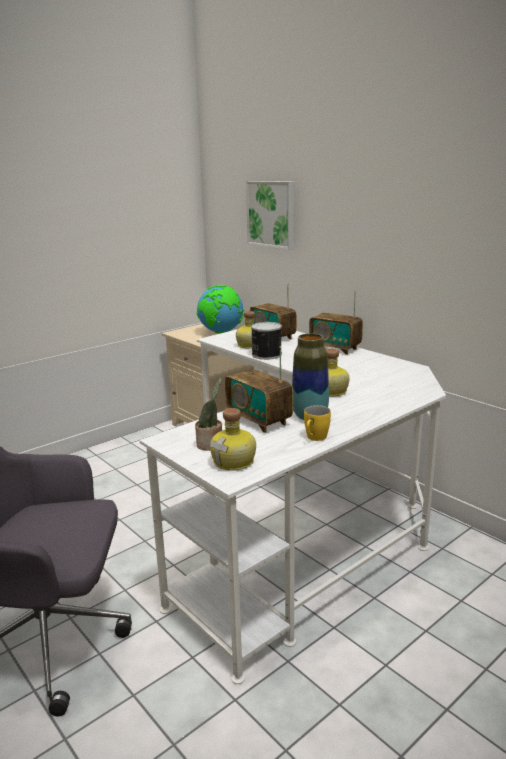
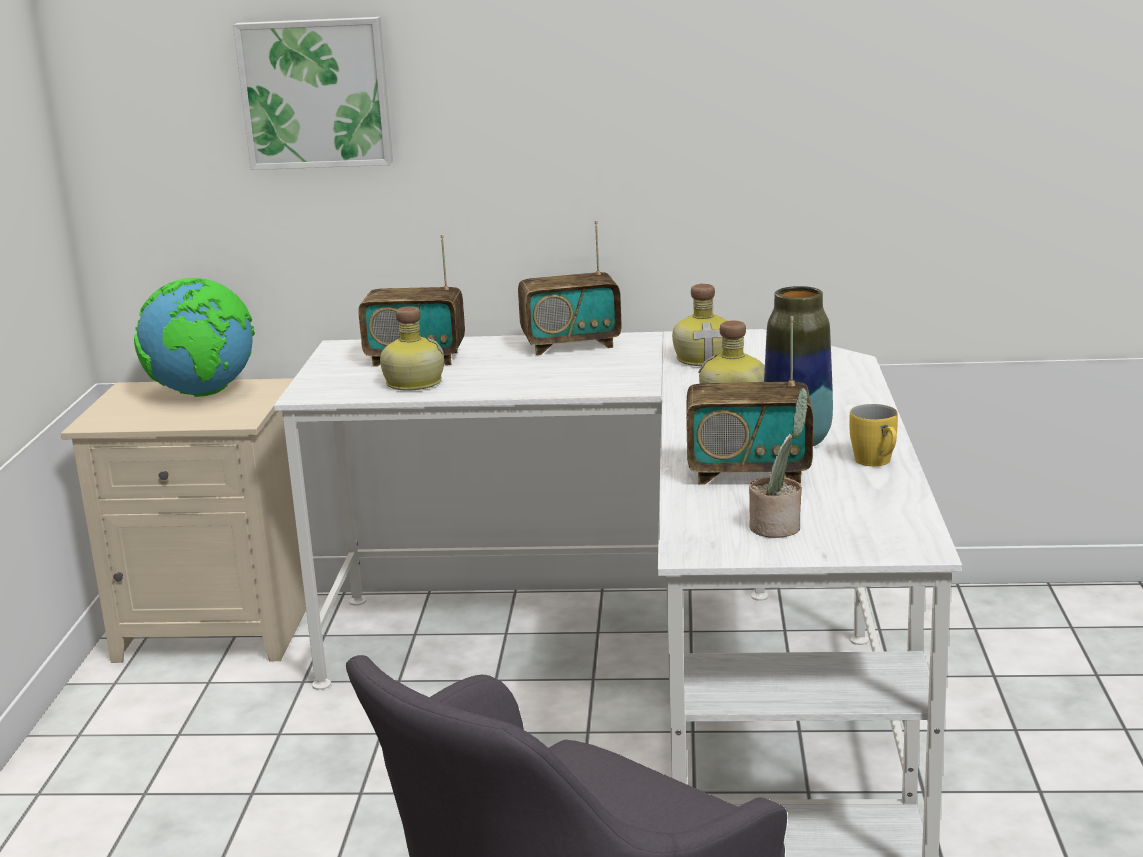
camera: 45 degrees left, 0 degrees up
bottle [210,408,256,471] -> bottle moved to [672,284,727,366]
can [251,322,282,360] -> none

